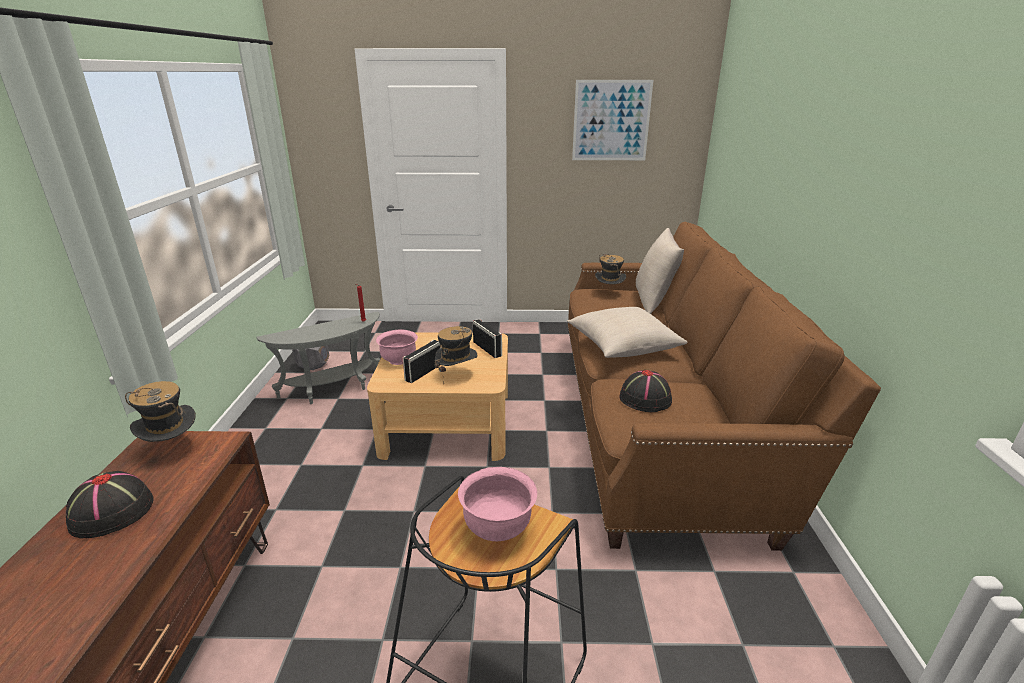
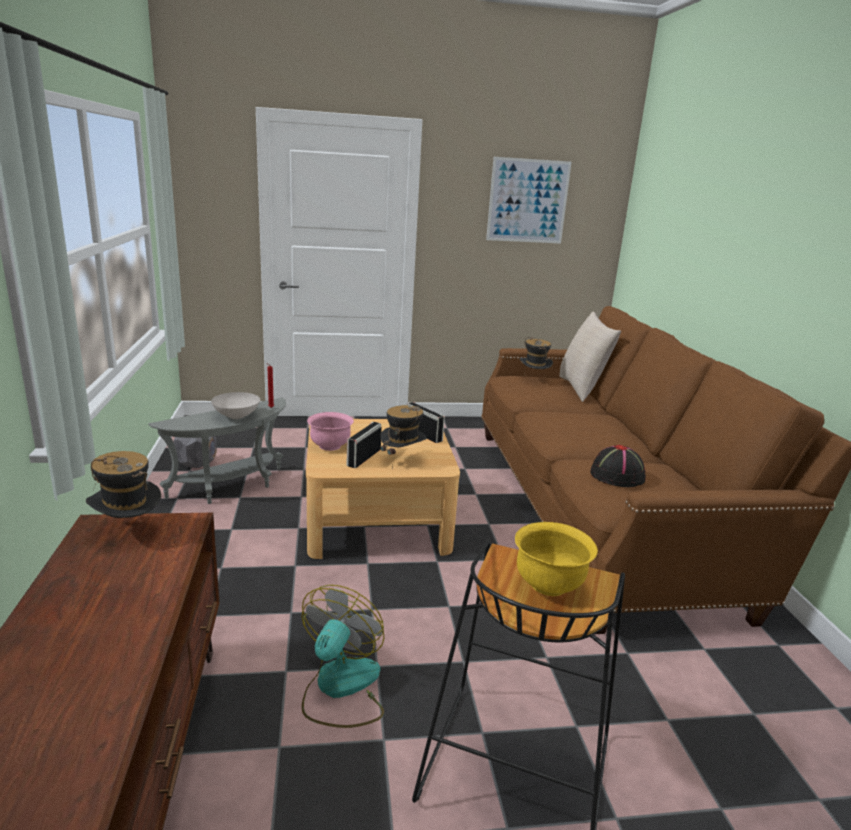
camera: 10 degrees left, 5 degrees down
black hat [66,471,154,539] -> none
pink bowl [458,467,537,541] -> yellow bowl [515,522,598,596]
beige pillow [567,307,688,358] -> none
none -> white bowl [211,392,260,419]
none -> fan [302,585,384,728]

